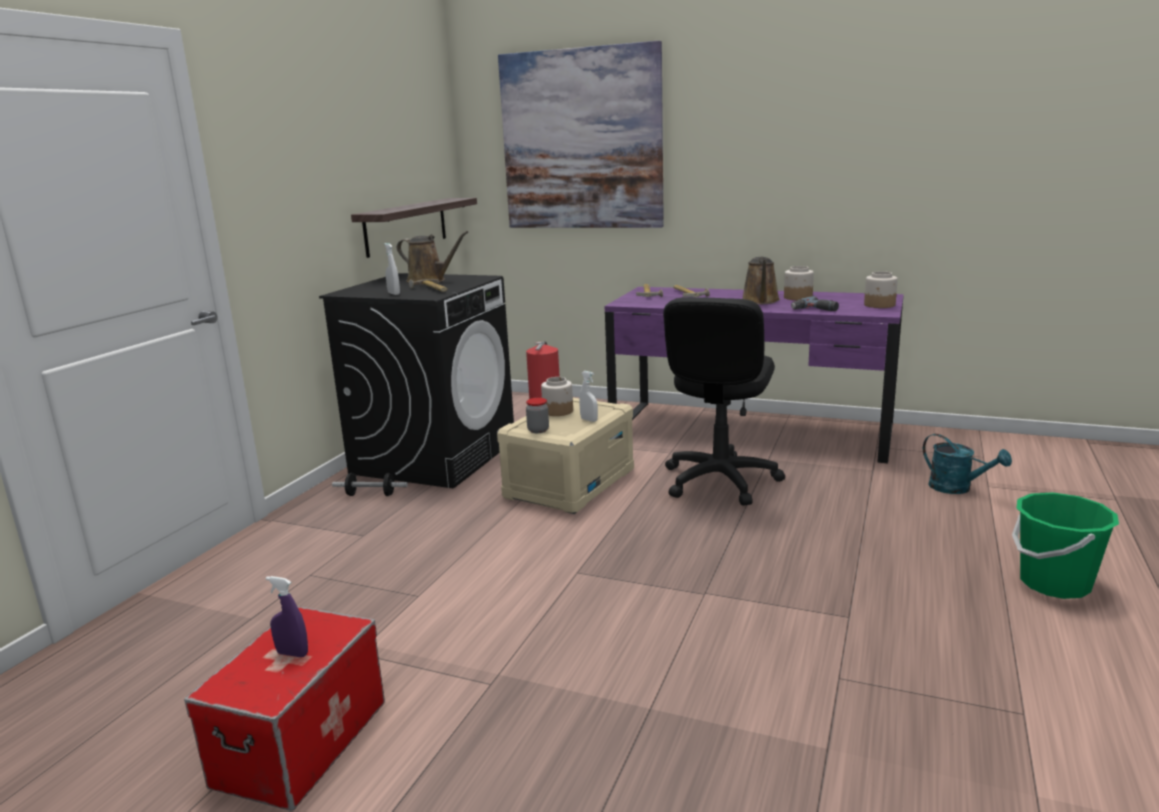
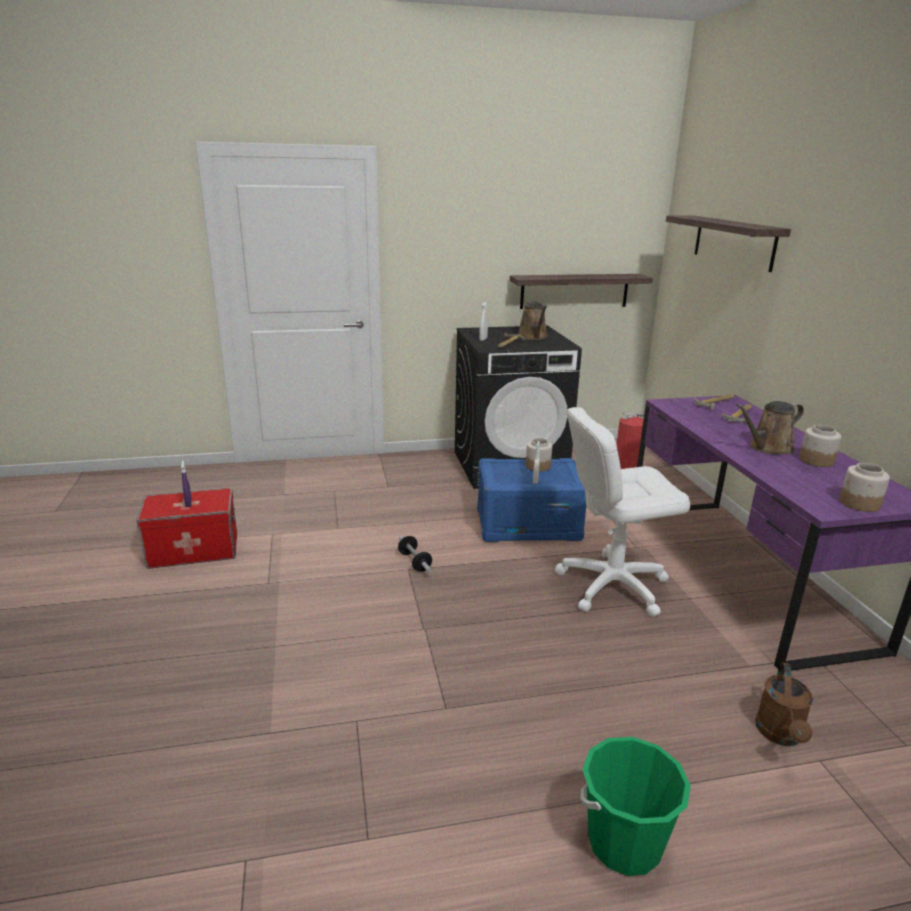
camera: 55 degrees right, 5 degrees up
dumbbell [332,473,408,496] -> dumbbell moved to [398,536,432,573]
beige storage box [497,398,634,514] -> blue storage box [477,458,586,542]
picture [498,41,664,228] -> shelf [666,215,791,272]
jar [526,398,549,433] -> none
black office chair [663,297,785,506] -> white office chair [554,407,690,616]
power drill [791,296,839,311] -> none
turquoise watering can [923,434,1012,494] -> brown watering can [755,662,813,746]

